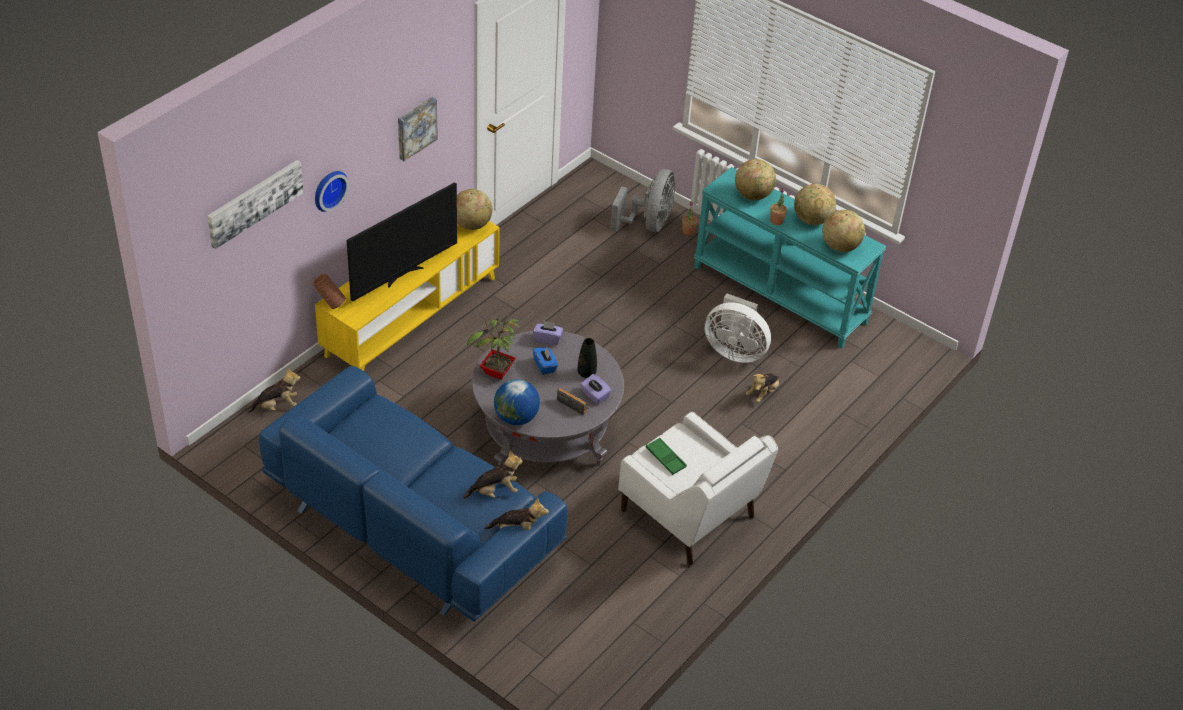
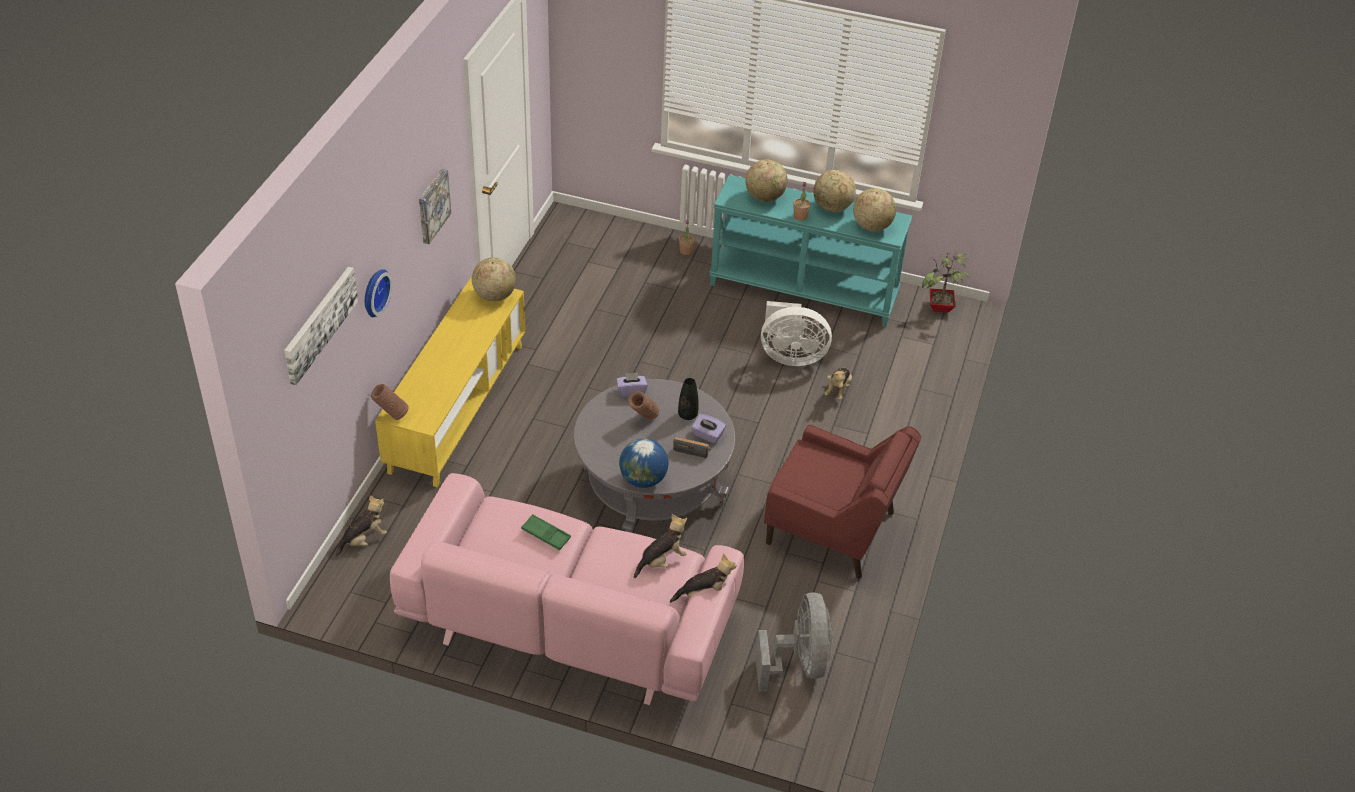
camera: 20 degrees left, 0 degrees up
blue sofa [259,366,568,622] -> pink sofa [390,473,744,705]
television [347,182,457,302] -> none
potted plant [467,314,520,380] -> potted plant moved to [922,250,970,313]
blue tissue box [533,347,558,375] -> brown vase [628,391,659,420]
grey fan [610,169,675,232] -> grey fan moved to [755,592,833,692]
white armchair [618,412,778,565] -> red armchair [764,425,922,578]
green tray [646,438,687,475] -> green tray moved to [521,514,571,550]

